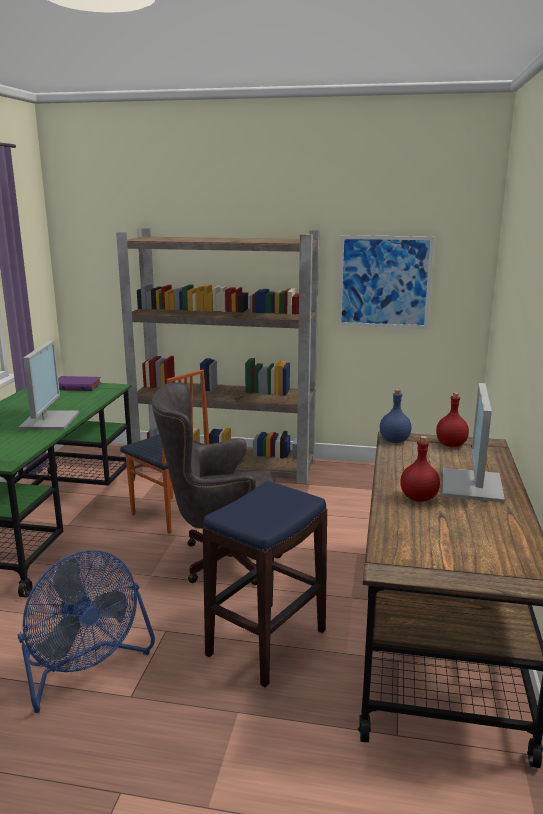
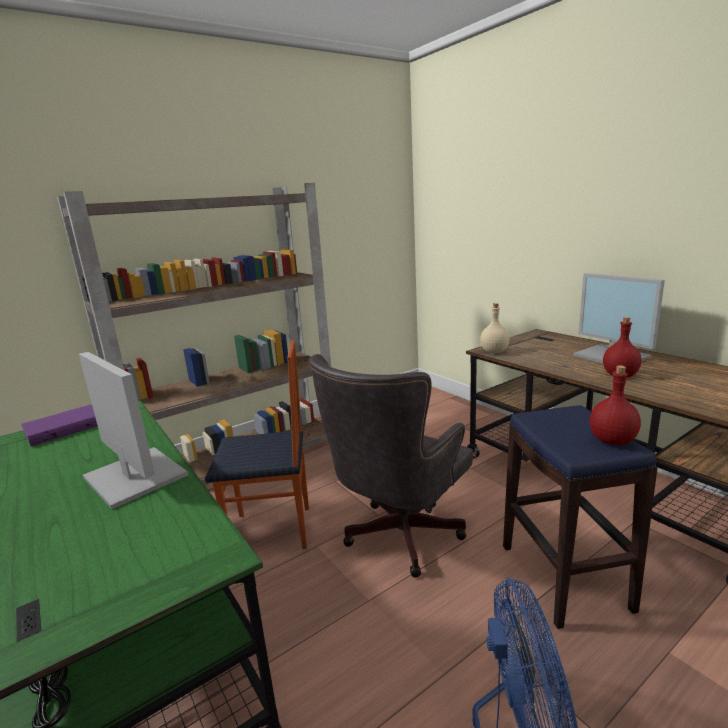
camera: 45 degrees left, 0 degrees up
picture [338,235,434,329] -> none
blue bottle [380,389,412,443] -> beige bottle [480,303,510,353]
red bottle [436,392,469,447] -> red bottle moved to [590,365,641,445]

